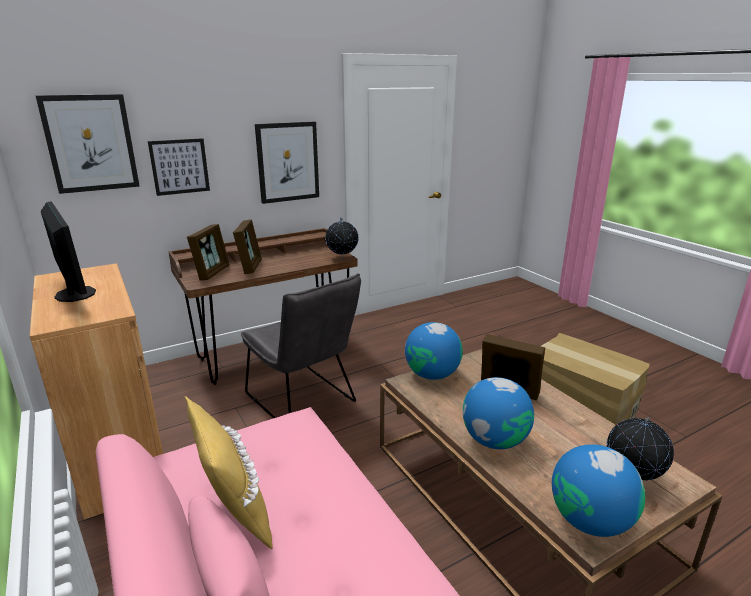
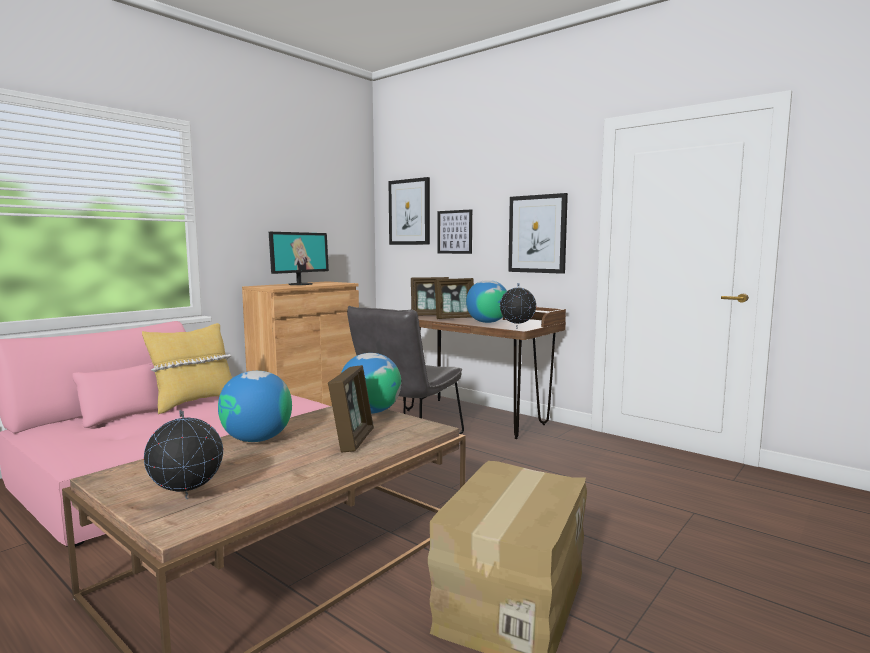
camera: 70 degrees right, 15 degrees down
globe [552,444,645,537] -> globe moved to [466,280,507,323]

